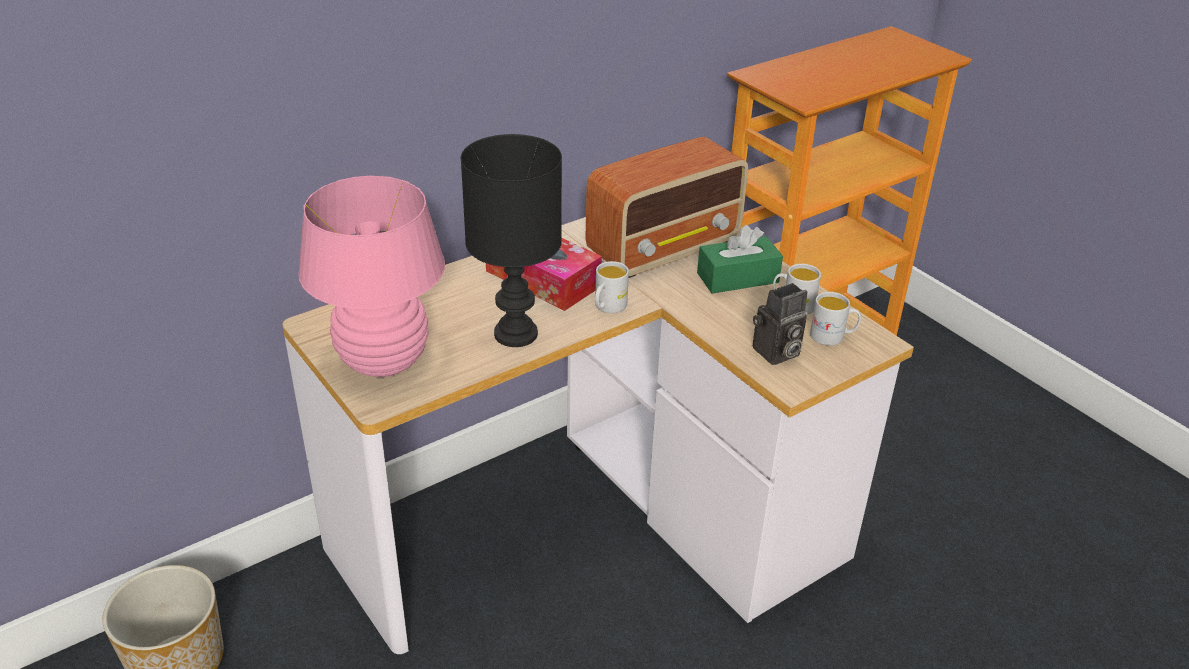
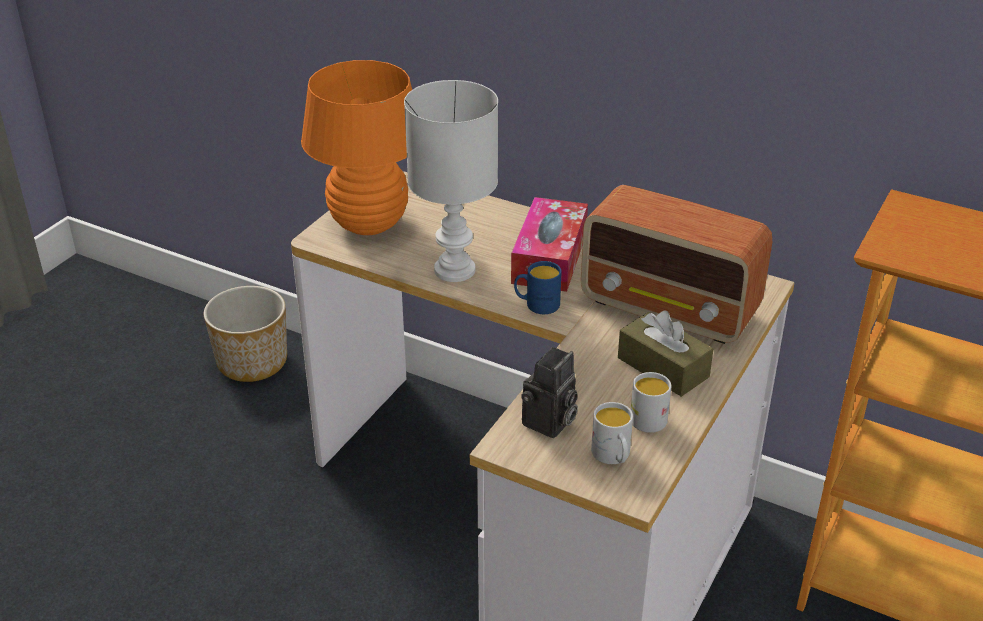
camera: 65 degrees right, 0 degrees up
pink table lamp [298,176,445,377] -> orange table lamp [301,60,412,235]
black table lamp [461,134,562,347] -> white table lamp [404,80,498,282]
white mug [595,261,629,313] -> blue mug [514,261,562,314]
green tissue box [697,225,783,294] -> brown tissue box [618,311,713,397]
camera [753,283,807,365] -> camera turned 90 degrees counterclockwise [521,347,578,438]

